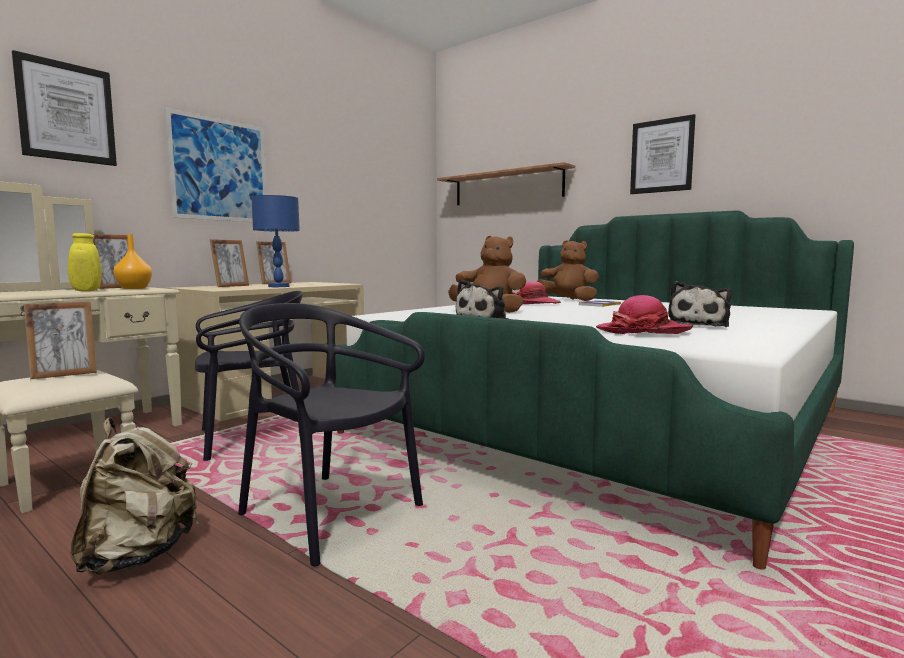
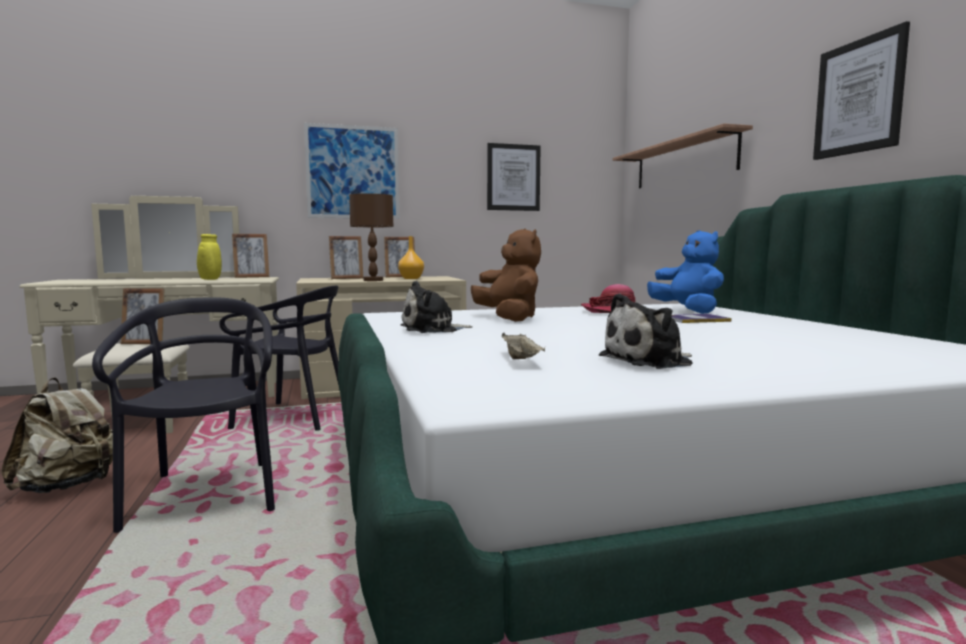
camera: 35 degrees right, 0 degrees up
picture [12,50,117,166] -> picture moved to [487,143,541,211]
orange vase [113,234,152,289] -> orange vase moved to [398,236,424,279]
blue table lamp [252,195,300,287] -> brown table lamp [349,193,394,281]
brown plush toy [536,240,599,301] -> blue plush toy [647,230,724,314]
hat [596,295,693,334] -> beige tray [502,333,545,359]

